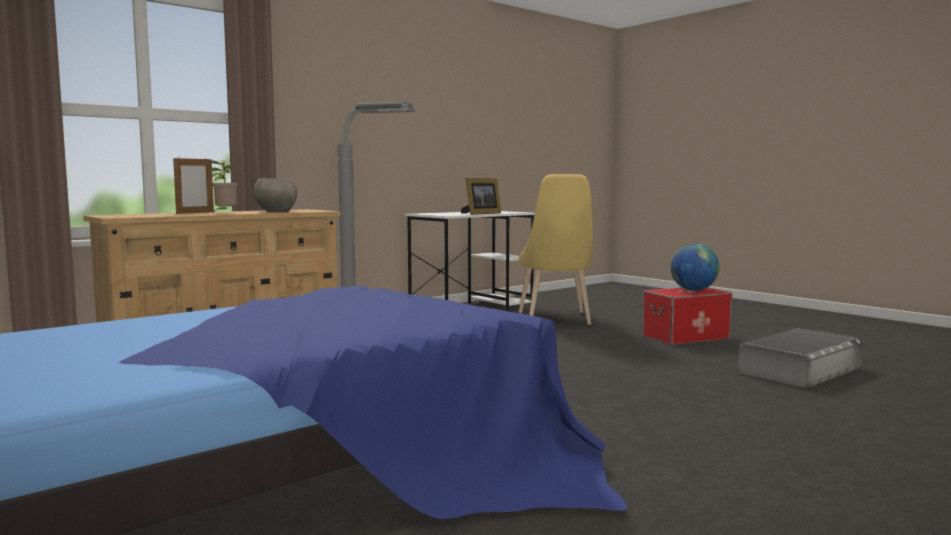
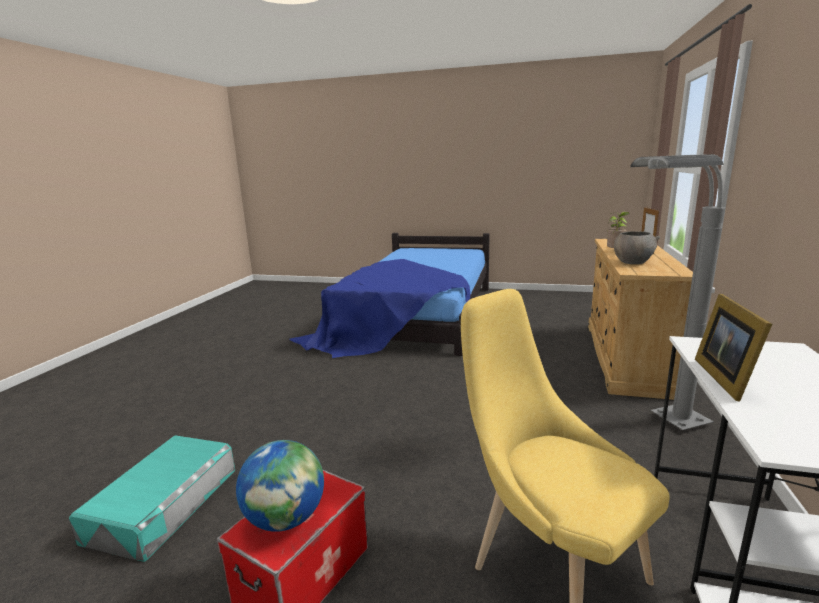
camera: 145 degrees right, 10 degrees up
grey storage box [739,328,863,388] -> turquoise storage box [69,436,235,562]

